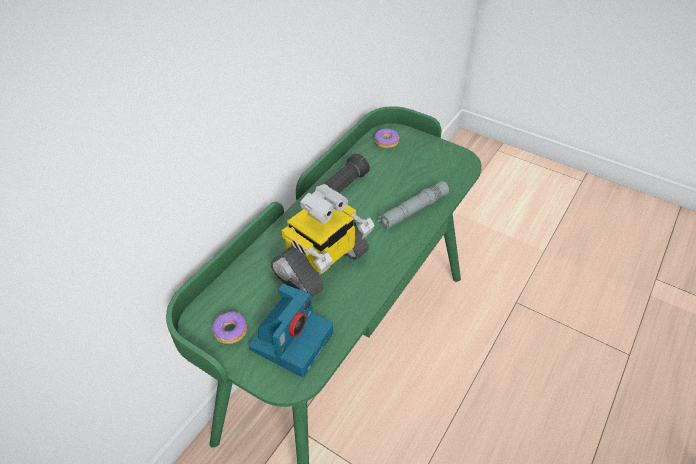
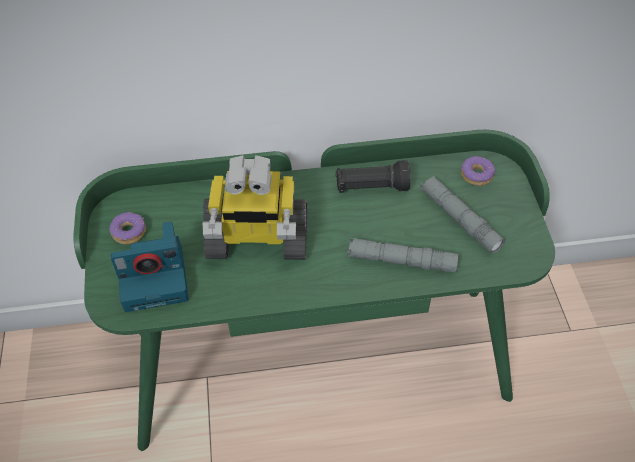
camera: 50 degrees right, 5 degrees up
none -> grey flashlight [420,176,505,254]

